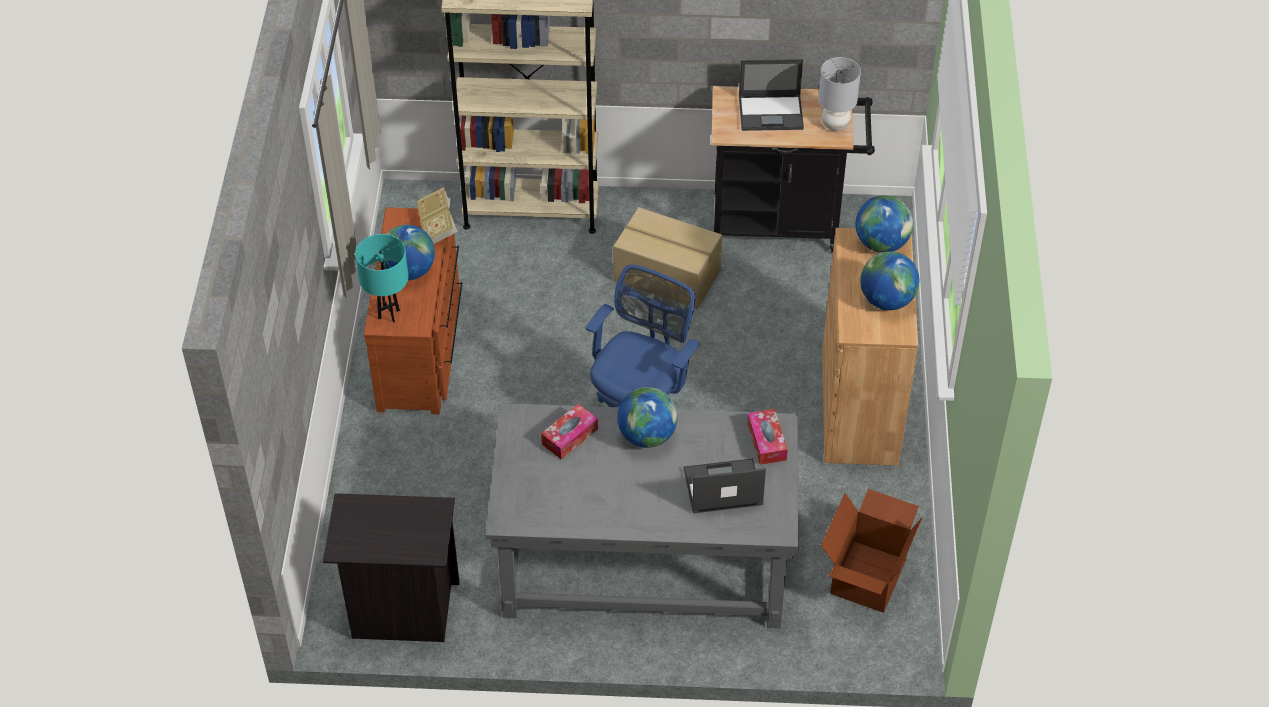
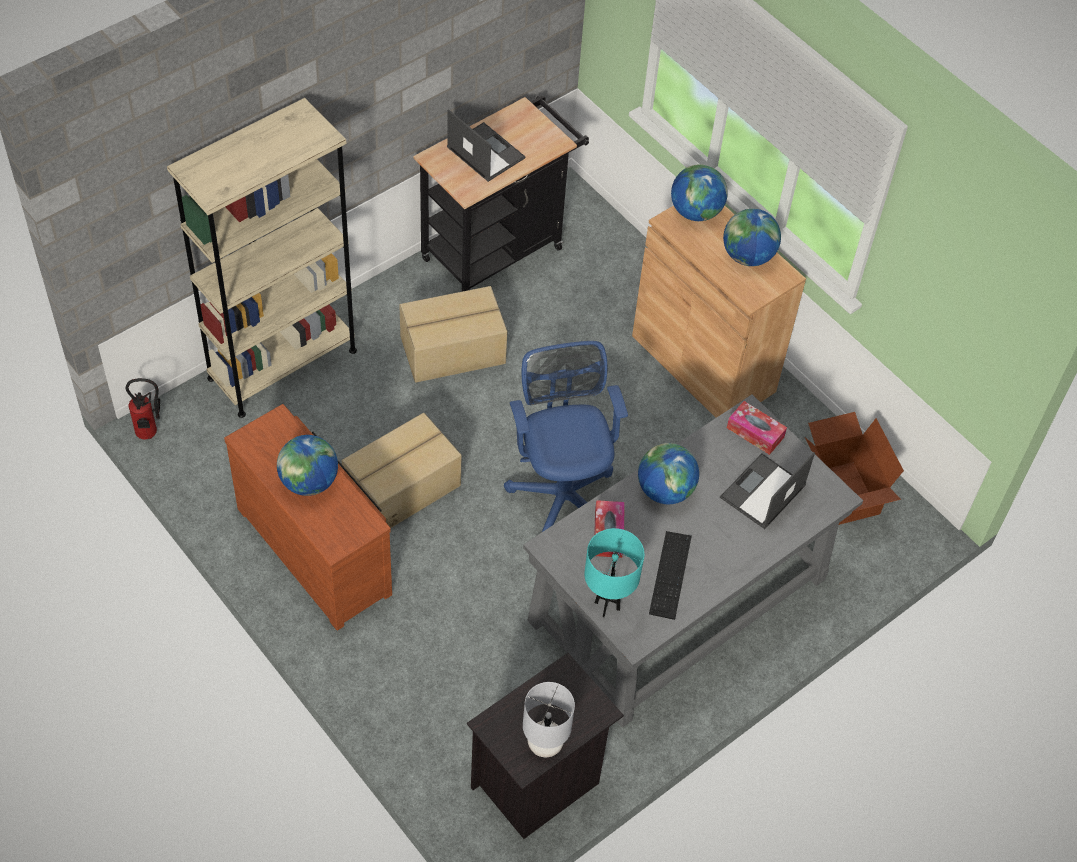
camera: 45 degrees left, 5 degrees up
turquoise table lamp [355,234,408,323] -> turquoise table lamp moved to [584,528,644,617]
book [417,187,457,244] -> none
laptop [739,59,804,131] -> laptop turned 90 degrees counterclockwise [447,109,526,182]
grey table lamp [818,57,861,131] -> grey table lamp moved to [523,682,575,757]
none -> fire extinguisher [126,378,160,440]
none -> cardboard box [342,413,462,528]
none -> keyboard [649,531,692,620]

